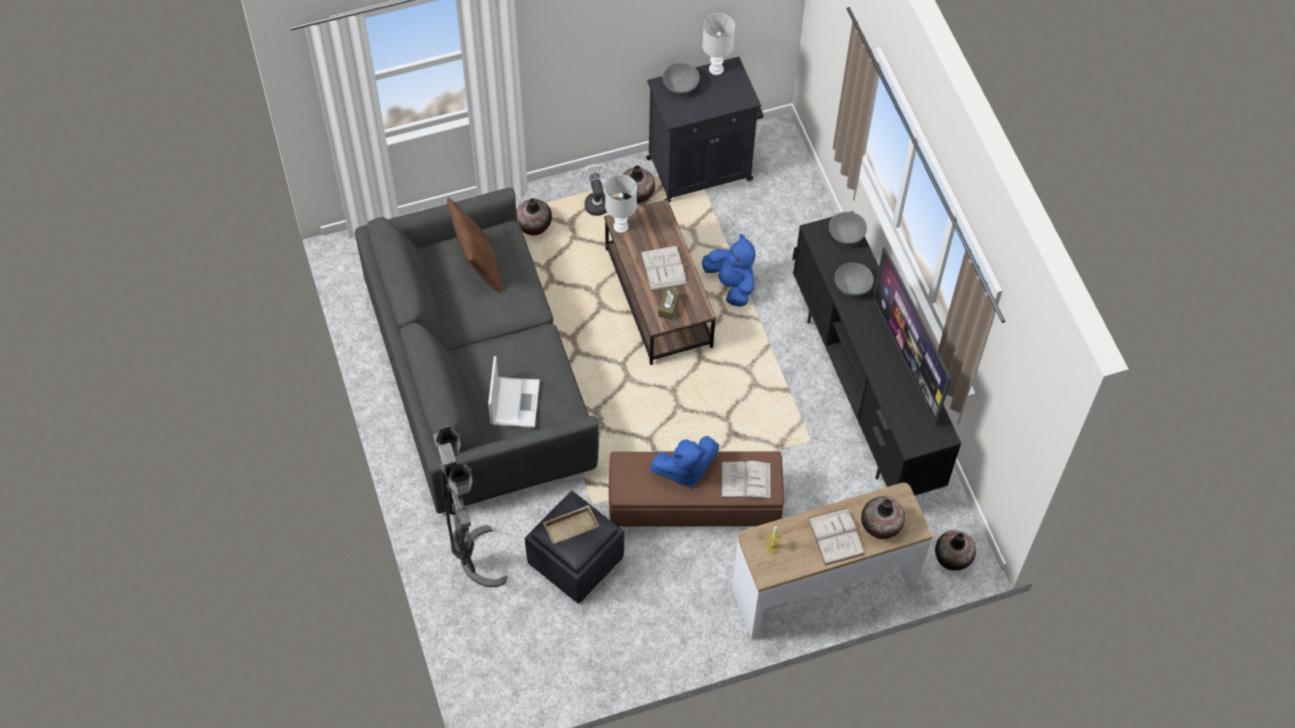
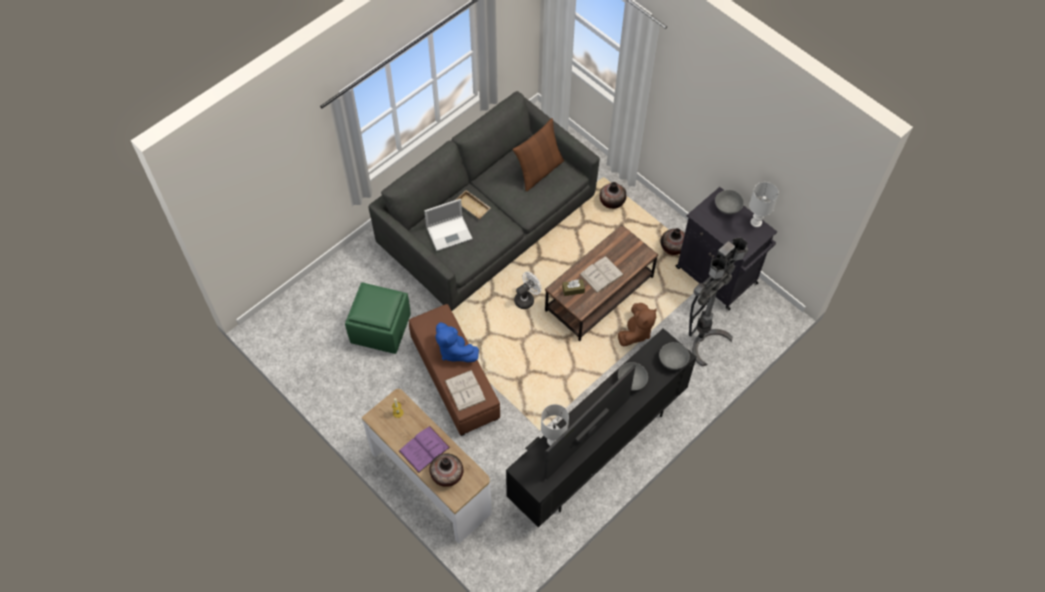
camera: 65 degrees right, 0 degrees up
grey floor lamp [433,426,507,587] -> grey floor lamp moved to [689,237,748,366]
black ottoman [525,491,624,604] -> green ottoman [345,282,411,354]
beige tray [543,505,599,544] -> beige tray moved to [455,190,491,219]
white fan [578,164,611,216] -> white fan moved to [514,272,541,309]
white table lamp [605,175,637,233] -> white table lamp moved to [541,404,569,446]
blue plush toy [702,234,756,307] -> brown plush toy [618,303,657,346]
white book [808,508,865,566] -> purple book [399,426,450,473]
vase [935,530,976,571] -> none

